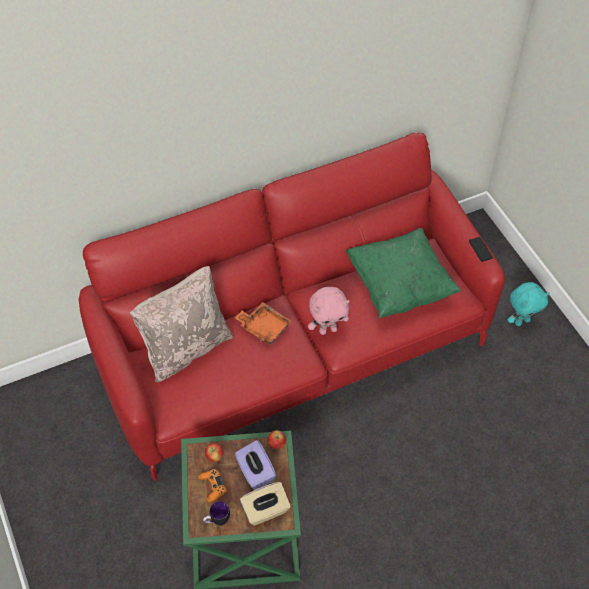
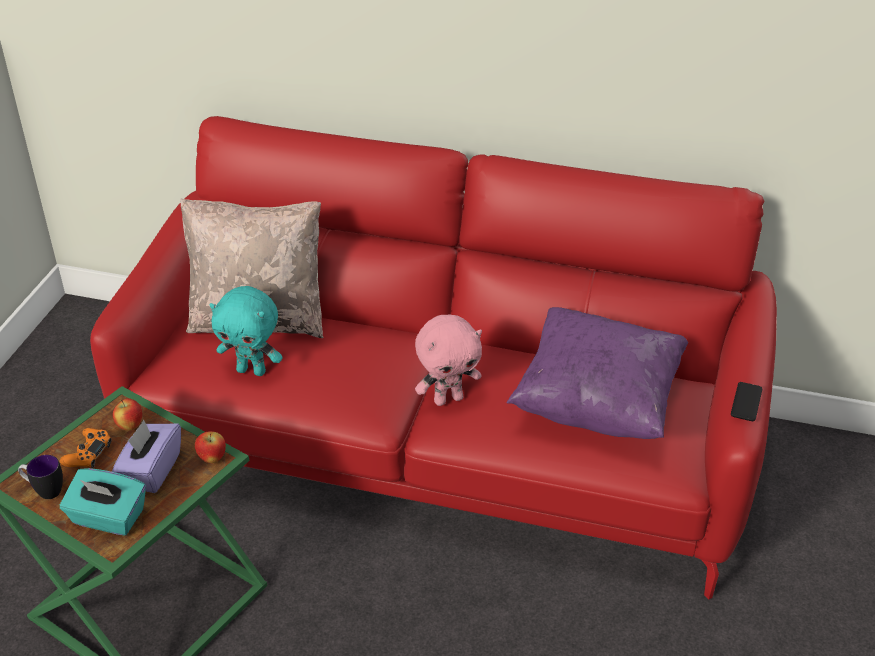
camera: 40 degrees right, 15 degrees down
orange tray [235,302,292,345] -> none
beige tissue box [240,482,291,526] -> turquoise tissue box [60,468,146,536]
pink plush toy [308,287,349,335] -> pink plush toy turned 45 degrees counterclockwise [415,315,482,406]
green pillow [345,228,461,319] -> purple pillow [507,307,688,439]
turquoise plush toy [507,282,550,326] -> turquoise plush toy moved to [209,286,283,376]

